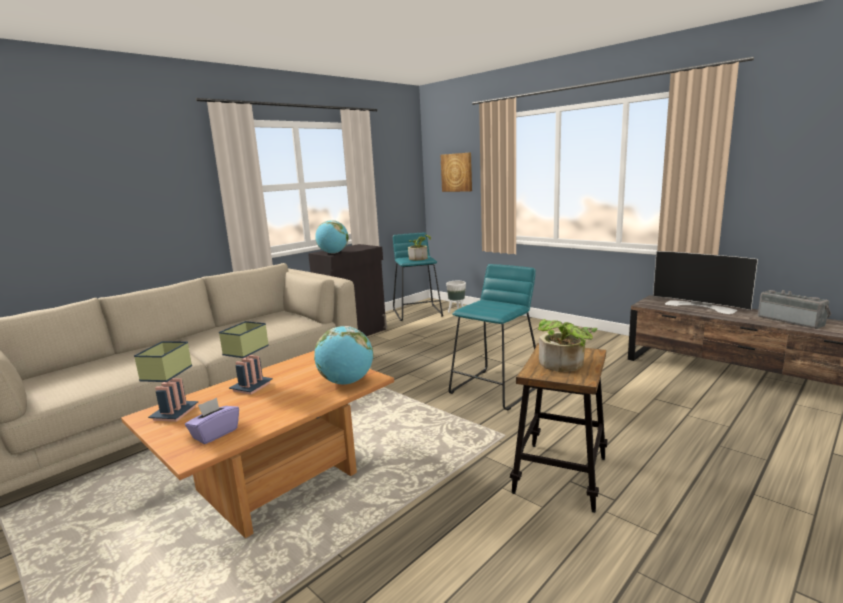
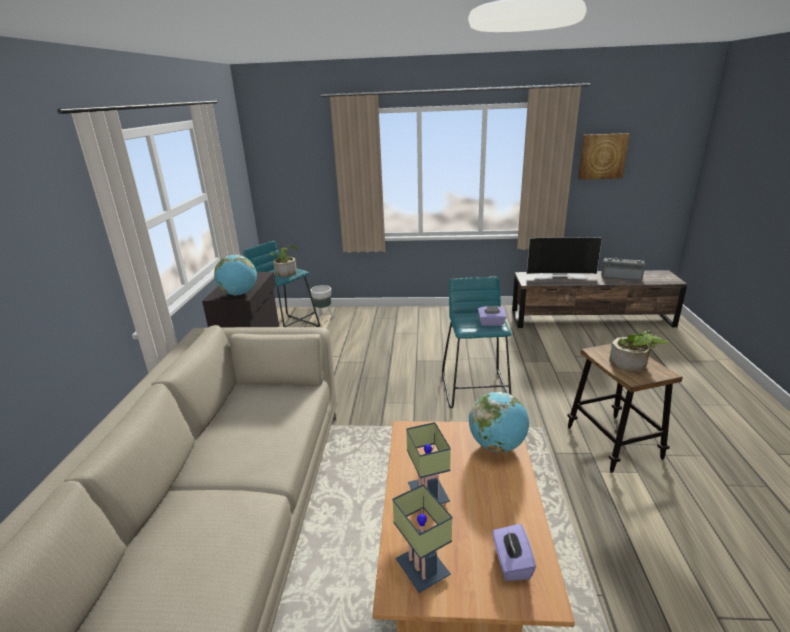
camera: 40 degrees left, 10 degrees up
picture [440,152,472,192] -> picture moved to [578,133,630,180]
none -> purple tissue box [478,306,506,326]

